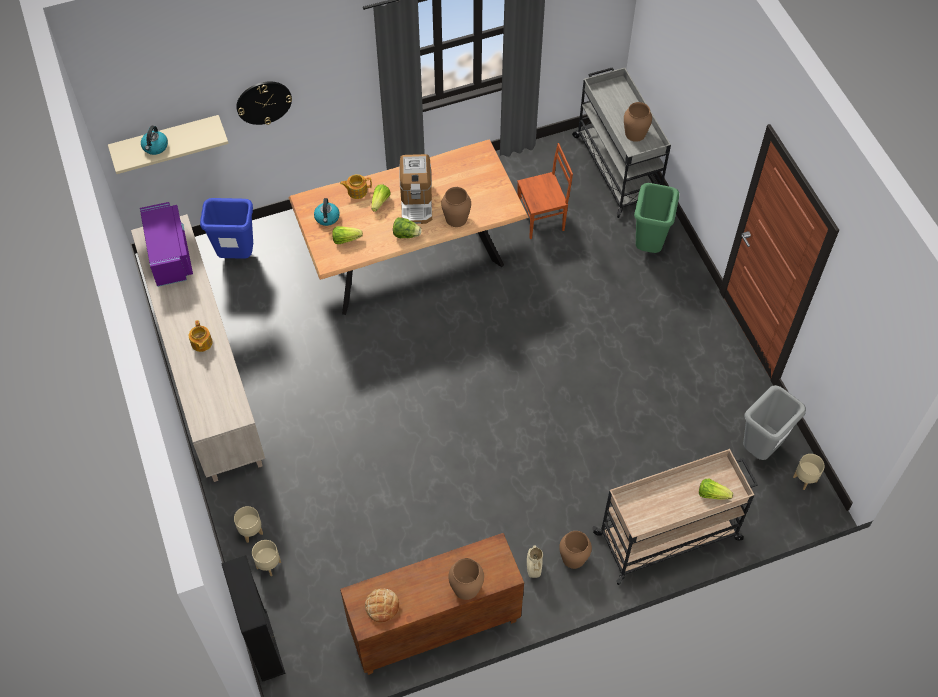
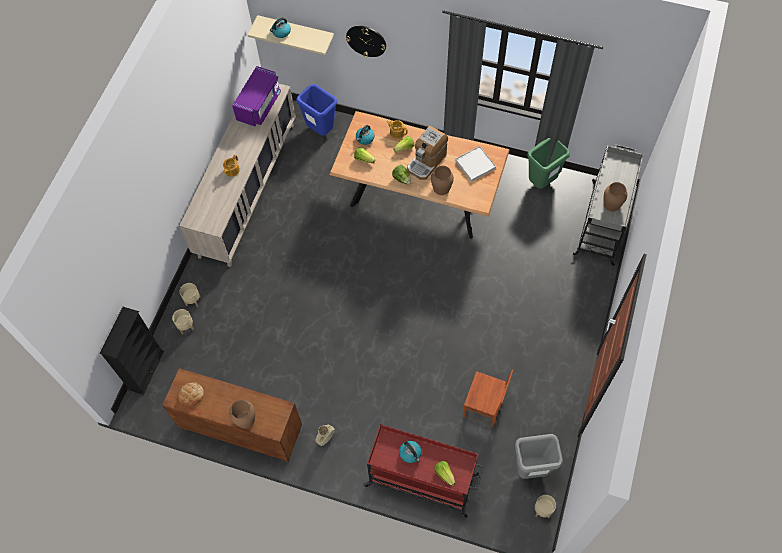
camera: 40 degrees right, 5 degrees up
brown chair [517,143,573,239] -> brown chair moved to [463,370,513,427]
brown vase [559,531,592,569] -> none
beige cart [592,449,758,585] -> red cart [363,424,484,518]
green trash can [634,183,679,253] -> green trash can moved to [527,138,570,189]
none -> kettle [399,441,422,463]
none -> white tray [455,146,496,182]

